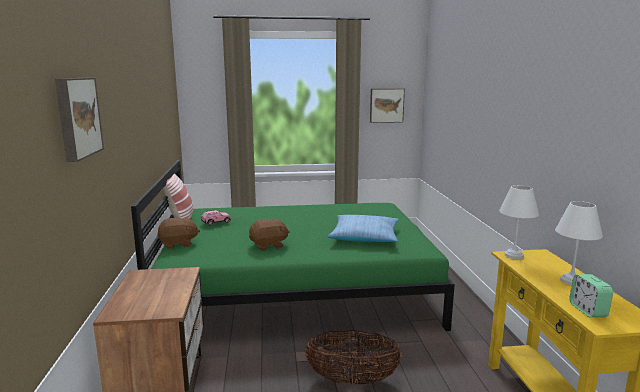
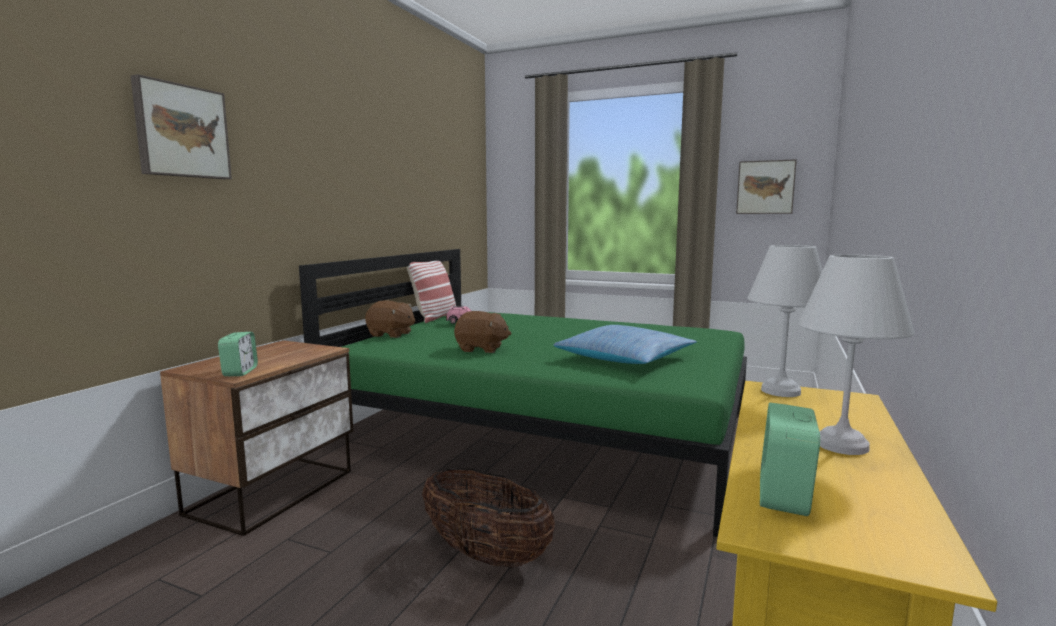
camera: 30 degrees right, 5 degrees down
none -> alarm clock [218,332,258,376]

